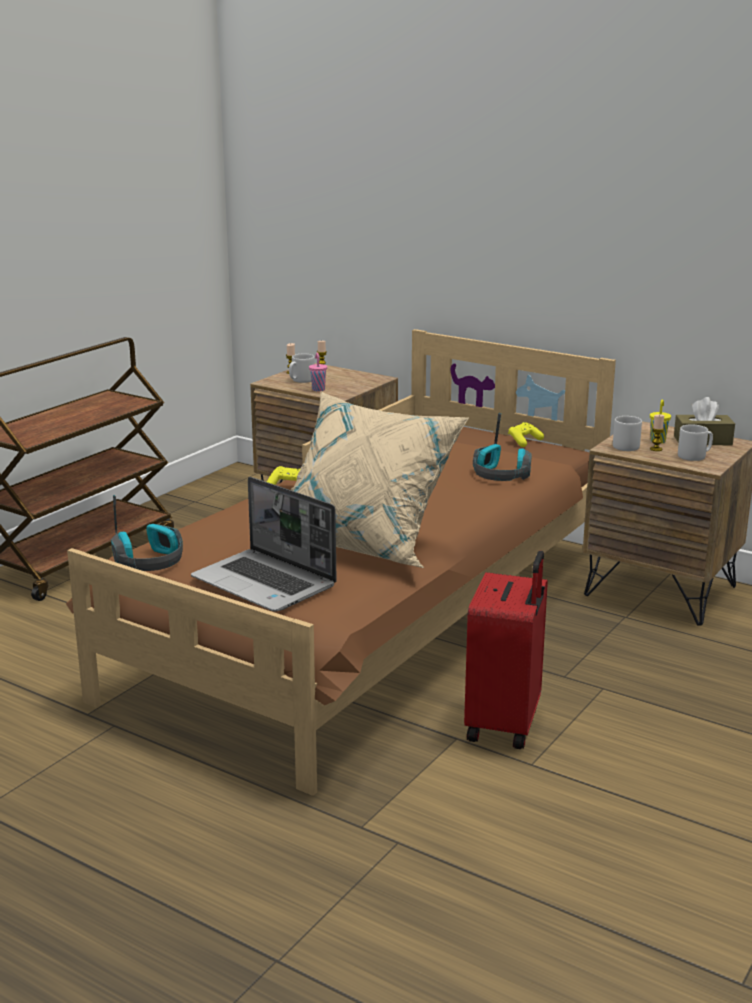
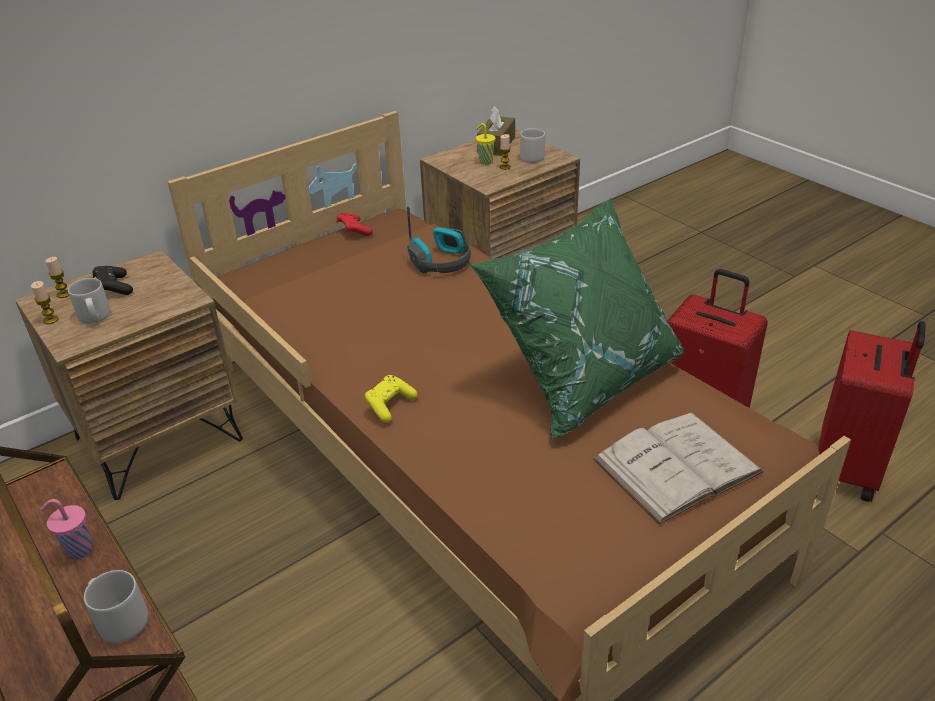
camera: 70 degrees left, 15 degrees up
headphones [111,495,183,571] -> none
laptop [191,477,337,612] -> white book [593,413,763,525]
beige pillow [291,392,469,568] -> green pillow [470,198,684,439]
pink cup [309,353,327,391] -> pink cup moved to [40,499,93,559]
yellow game controller [508,422,544,447] -> red game controller [336,213,373,236]
grey mug [613,416,642,451] -> grey mug moved to [84,570,148,643]
none -> black game controller [92,266,133,295]
none -> red suitcase [818,321,926,502]

